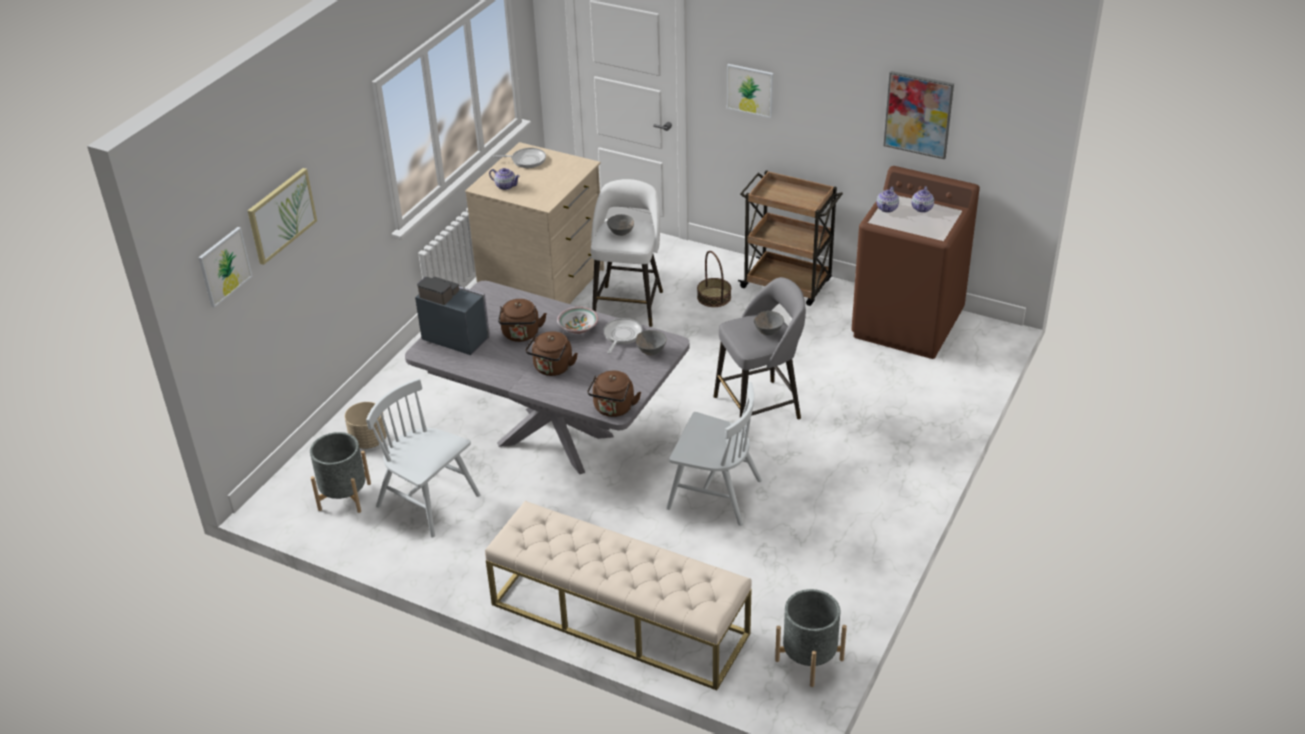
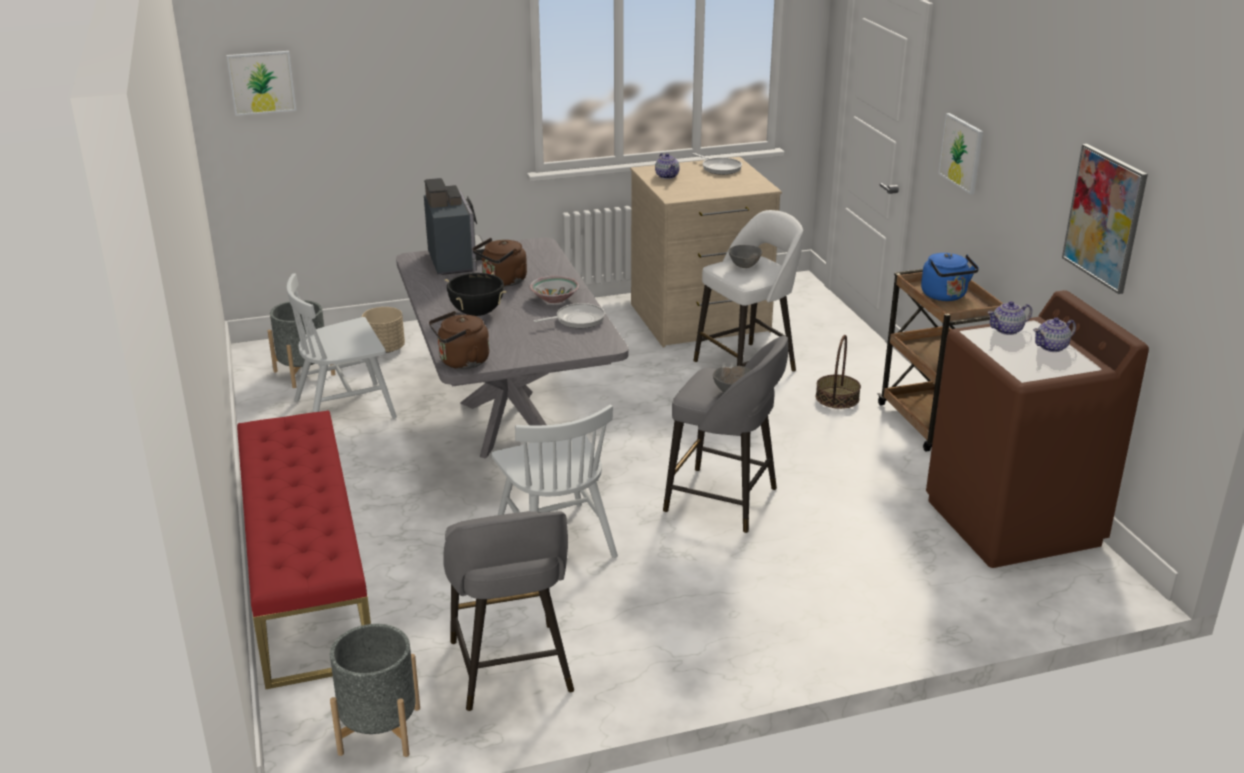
camera: 45 degrees right, 10 degrees down
picture [248,168,317,265] -> none
white chair [366,378,480,537] -> white chair turned 105 degrees counterclockwise [287,273,397,418]
beige bench [485,501,752,690] -> red bench [237,411,371,689]
brown kettle [525,331,578,376] -> black cooking pot [445,272,507,316]
grey bowl [636,330,667,355] -> none
none -> grey stool [443,511,574,711]
none -> blue kettle [921,253,979,301]

